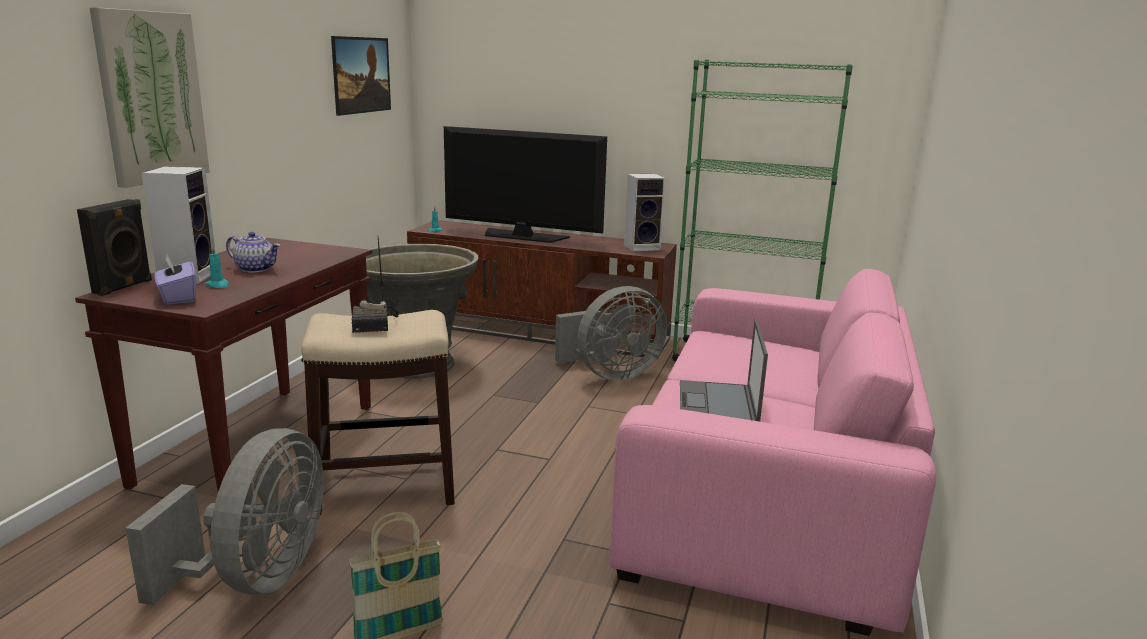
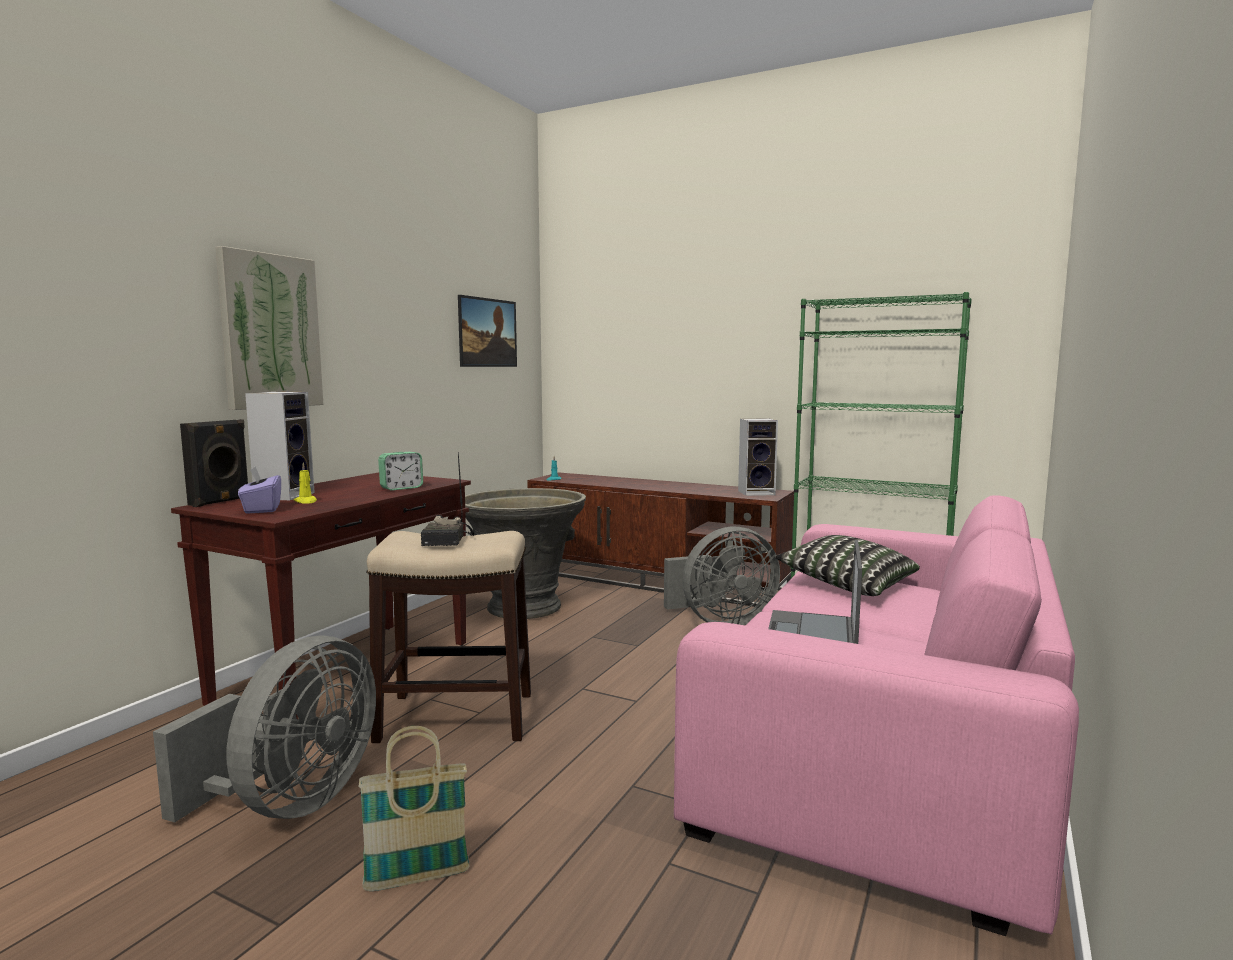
camera: 10 degrees right, 10 degrees down
turquoise candle [205,246,229,288] -> yellow candle [294,462,317,504]
teapot [226,232,280,273] -> none
television [444,126,607,243] -> none
none -> alarm clock [378,452,423,491]
none -> pillow [775,535,920,596]

